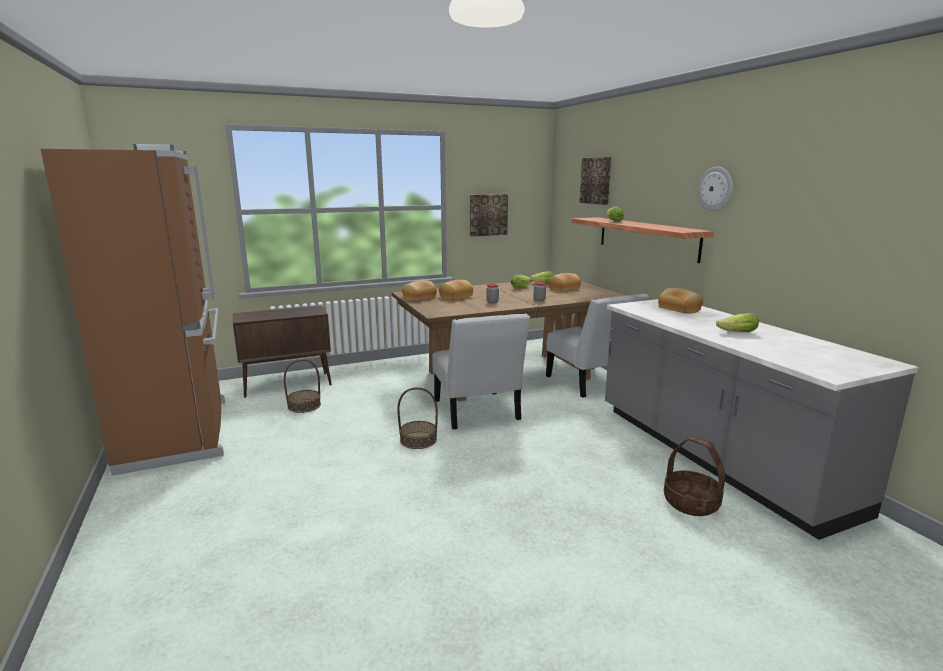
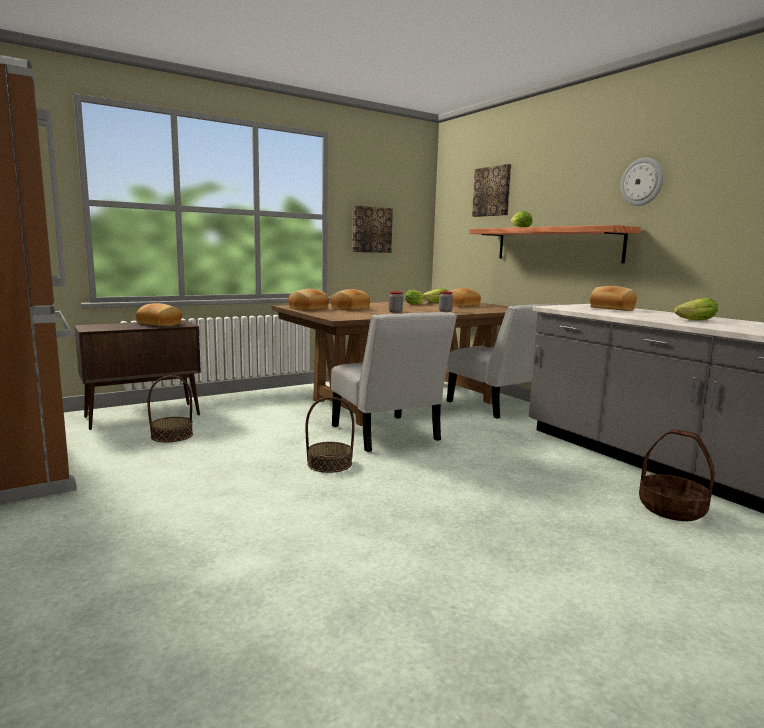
camera: 10 degrees left, 5 degrees down
none -> bread [136,303,182,326]

